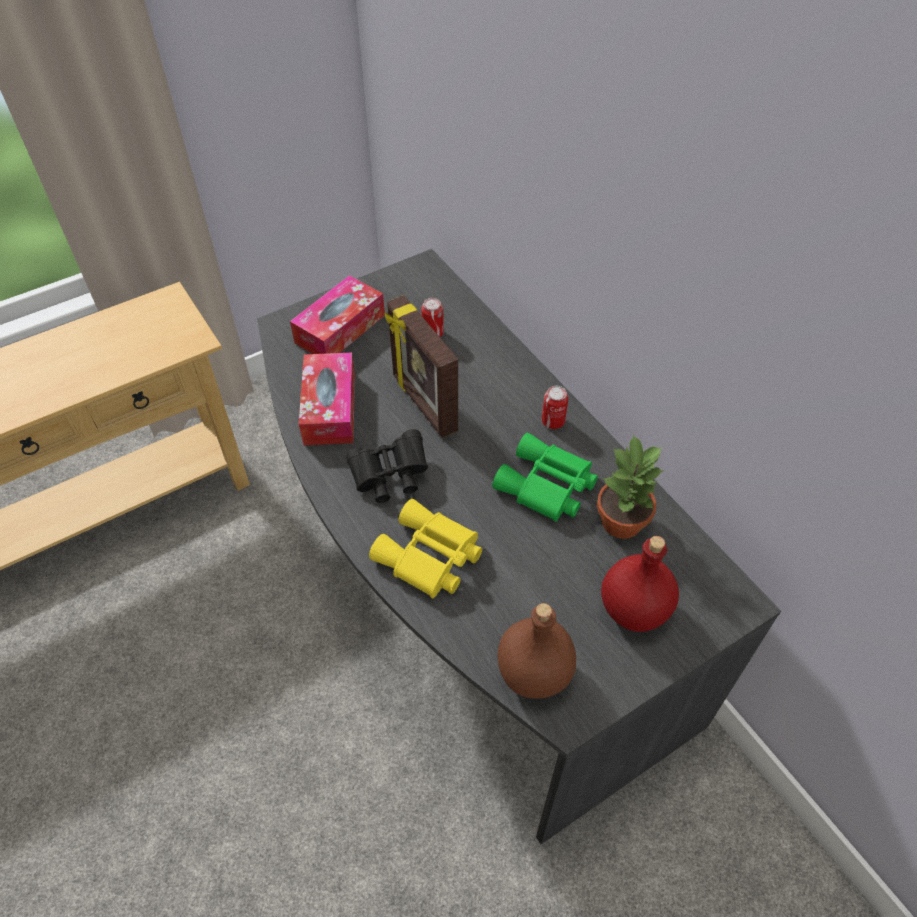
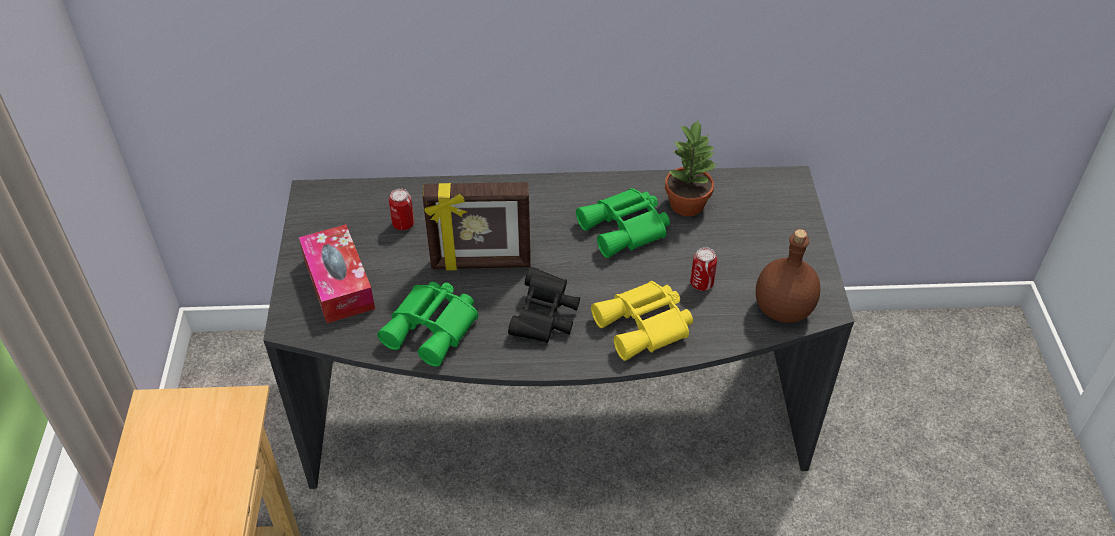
camera: 60 degrees left, 5 degrees down
tissue box [299,353,355,446] -> green binoculars [377,282,478,367]
can [542,386,568,429] -> can moved to [690,247,717,291]
red bottle [601,536,679,632] -> none

